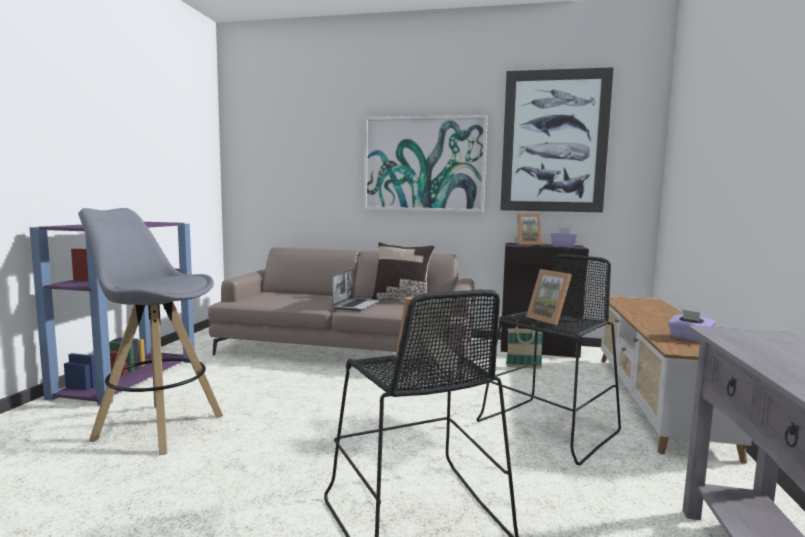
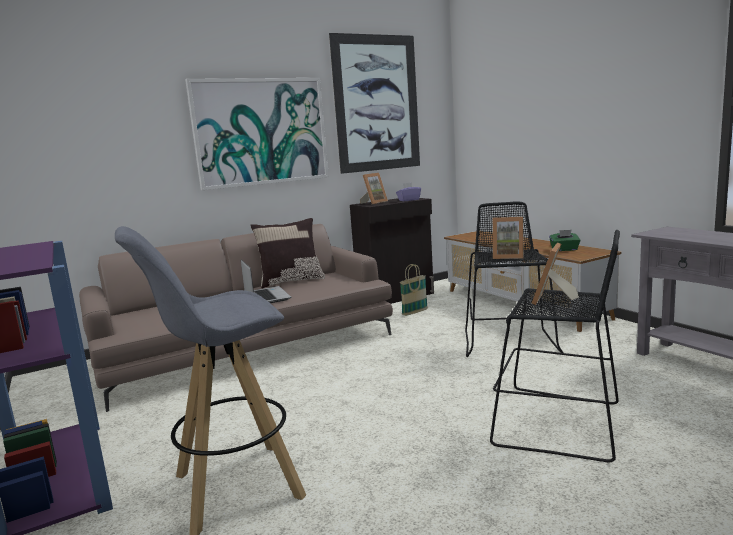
camera: 40 degrees left, 5 degrees up
purple tissue box [668,309,716,342] -> green tissue box [549,230,581,251]

